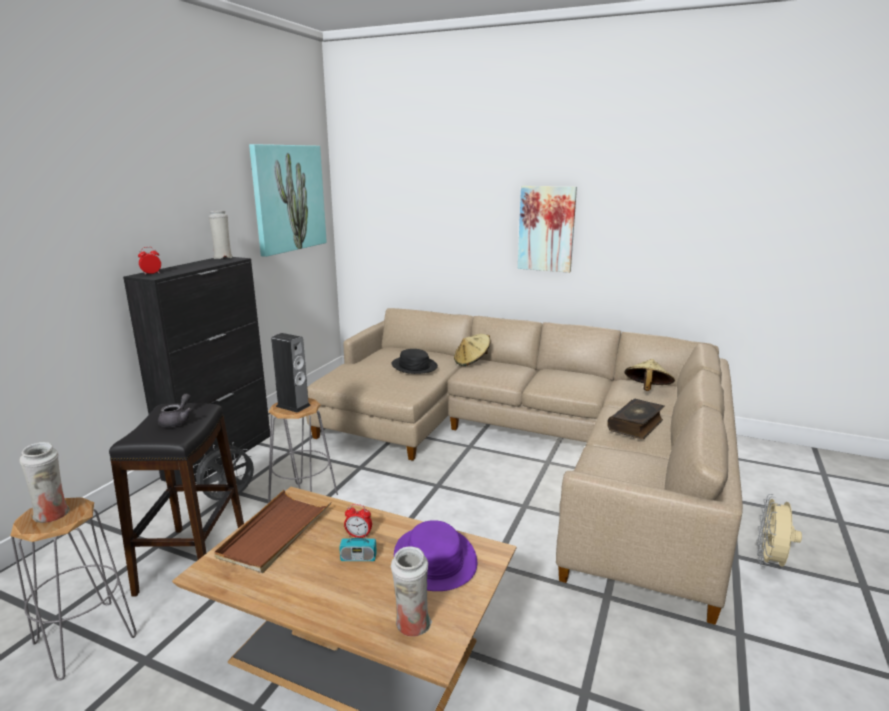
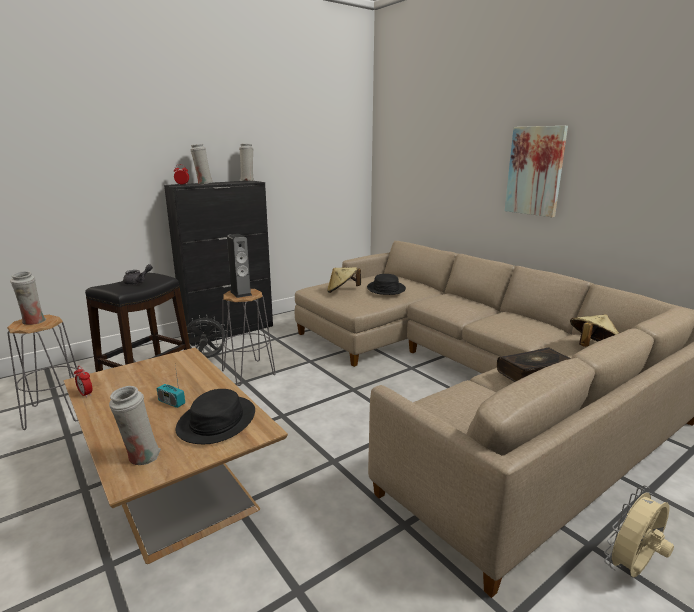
camera: 30 degrees right, 0 degrees up
brown tray [214,490,332,573] -> none
picture [249,144,327,257] -> none
alarm clock [344,504,372,539] -> alarm clock moved to [74,366,92,398]
purple hat [394,520,477,591] -> black hat [175,389,255,444]
beige hat [454,334,491,366] -> beige hat moved to [327,267,361,293]
none -> white vase [190,144,213,184]

